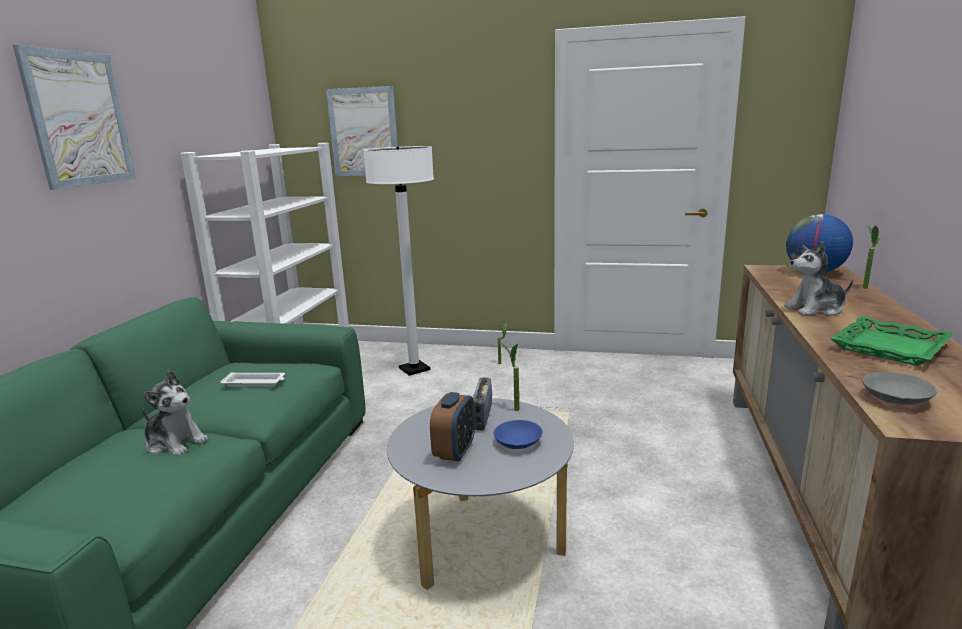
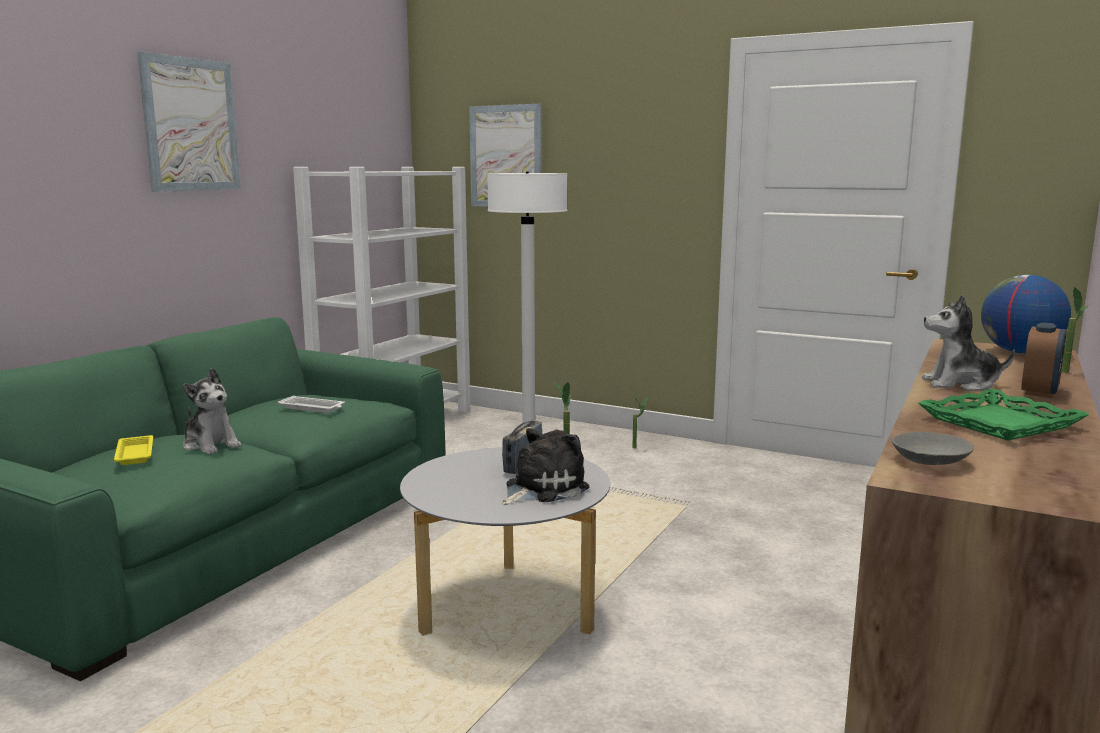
camera: 15 degrees right, 5 degrees down
alarm clock [430,392,475,462] -> alarm clock moved to [1021,322,1067,398]
blue bowl [494,420,542,449] -> plush toy [502,428,589,505]
none -> yellow tray [114,435,153,465]

